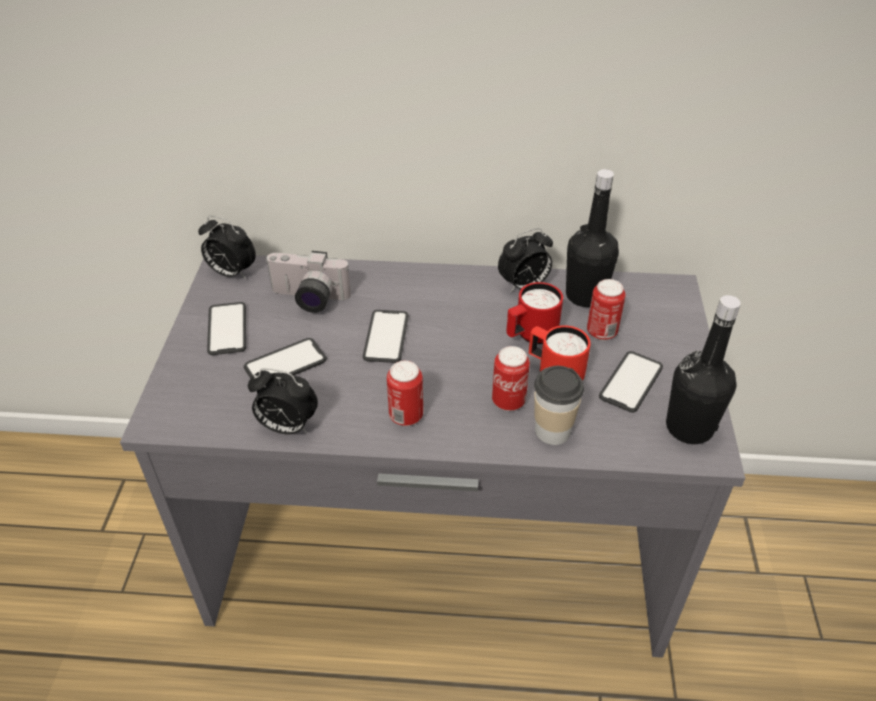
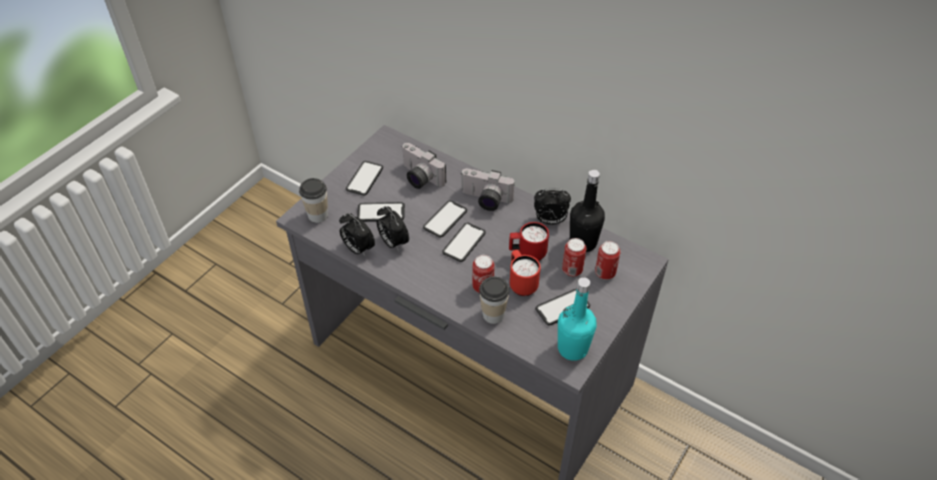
camera: 30 degrees right, 5 degrees up
alarm clock [198,216,256,279] -> alarm clock moved to [377,206,409,251]
can [387,361,423,426] -> can moved to [595,241,620,280]
black bottle [666,295,741,444] -> turquoise bottle [558,277,597,361]
none -> cup [299,178,328,223]
none -> phone [442,223,486,262]
none -> camera [461,168,515,211]

